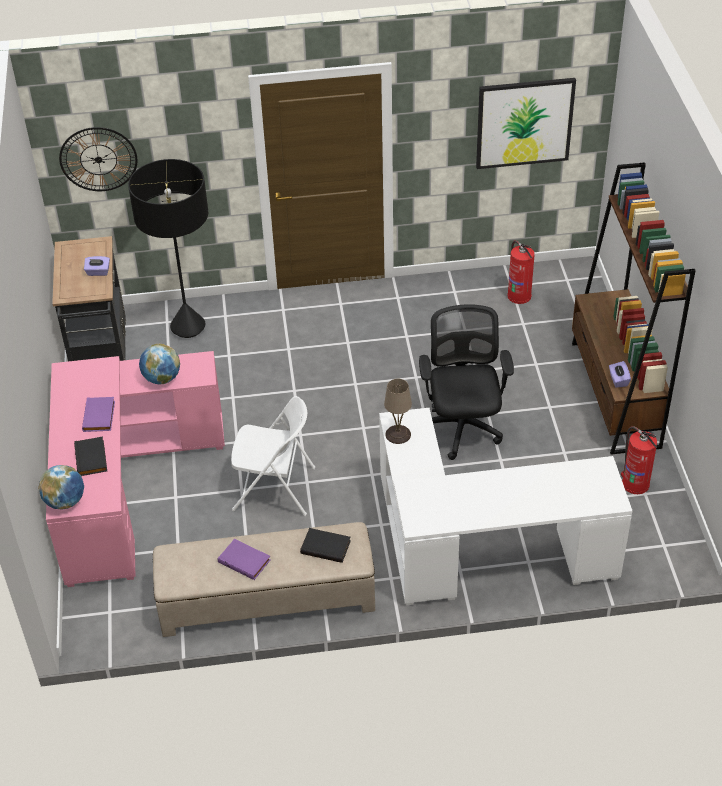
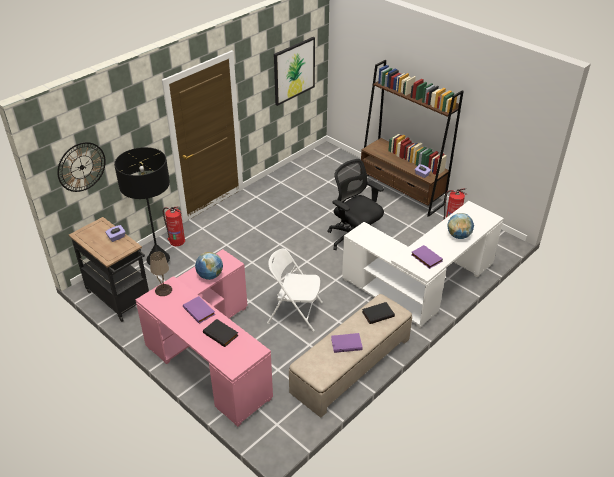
camera: 40 degrees left, 5 degrees down
globe [38,465,84,509] -> globe moved to [447,213,474,239]
white chair [231,396,315,516] -> white chair turned 135 degrees counterclockwise [267,249,323,332]
beige table lamp [384,379,412,444] -> beige table lamp moved to [150,252,172,296]
fire extinguisher [507,240,535,304] -> fire extinguisher moved to [163,206,185,246]
none -> purple book [411,245,443,269]

